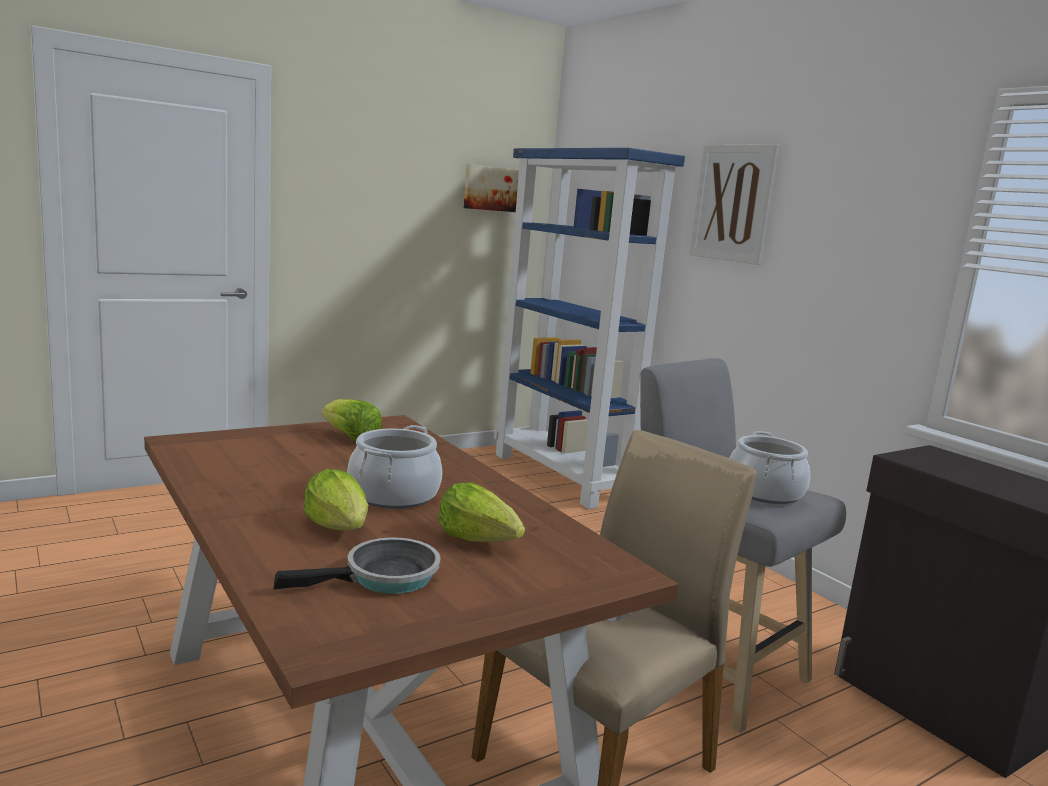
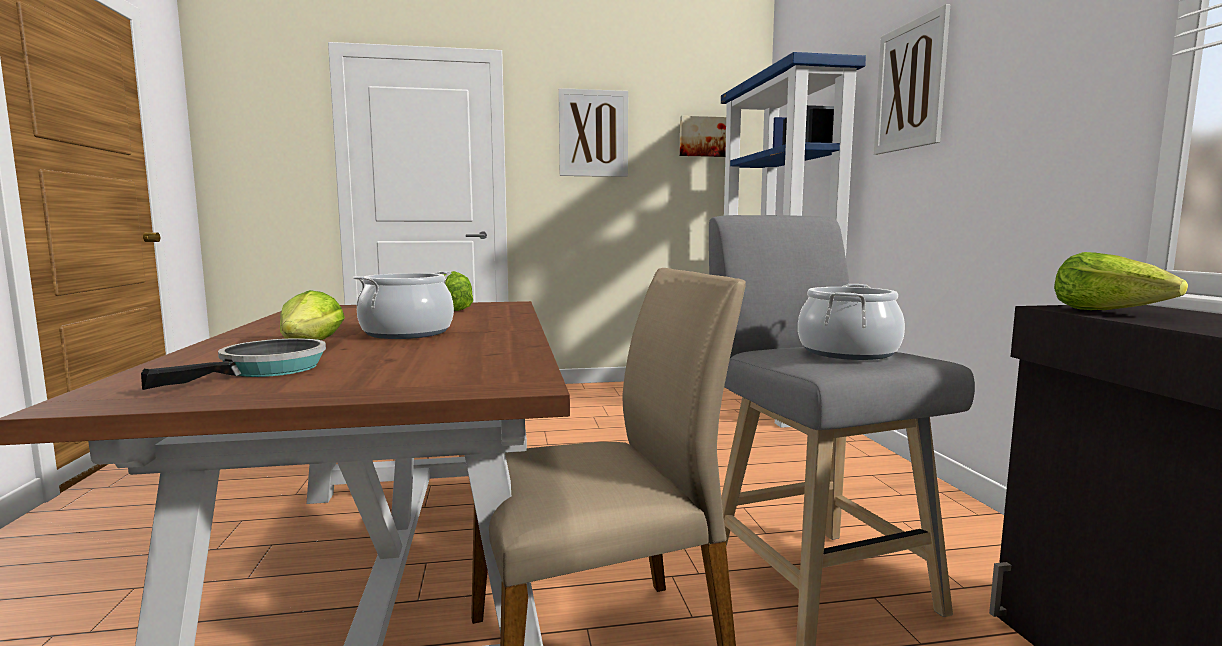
camera: 25 degrees right, 5 degrees down
frying pan [273,537,441,594] -> frying pan turned 60 degrees counterclockwise [141,338,326,390]
lettuce [438,482,525,542] -> lettuce moved to [1054,252,1188,310]
none -> picture [559,88,628,177]

